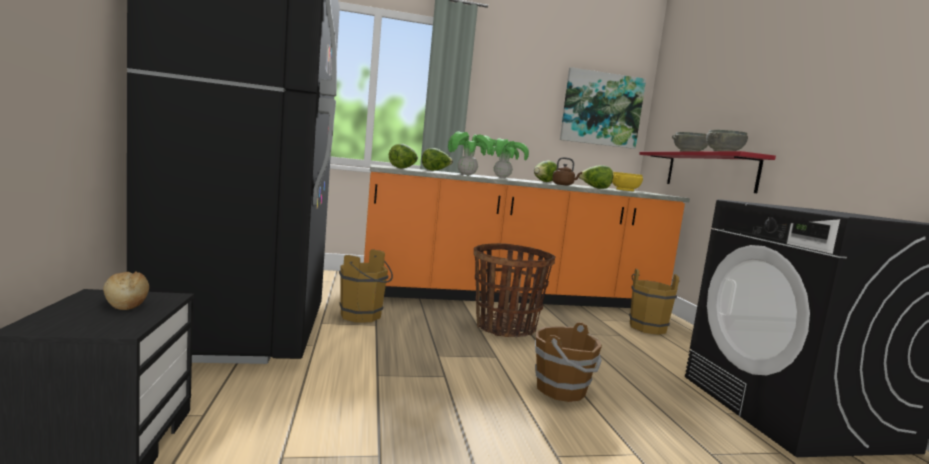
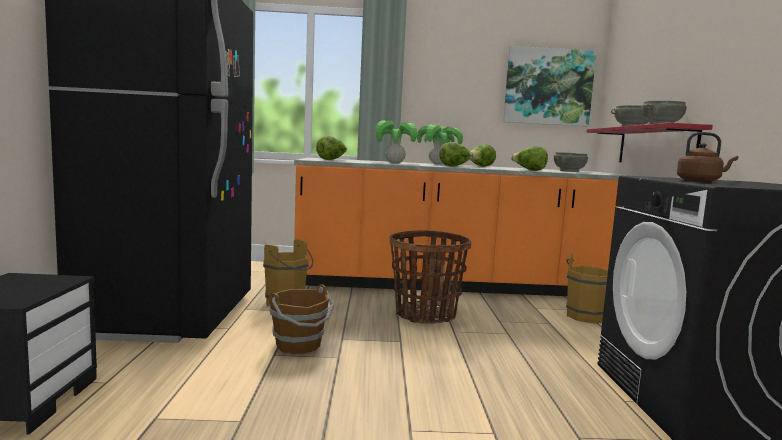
camera: 10 degrees right, 0 degrees up
bread [103,271,149,310] -> none
lettuce [422,148,453,171] -> lettuce moved to [439,142,473,166]
brown bucket [535,322,602,402] -> brown bucket moved to [269,284,334,354]
brown kettle [552,157,582,185] -> brown kettle moved to [677,132,738,182]
yellow bowl [612,172,643,191] -> grey bowl [554,152,588,172]

